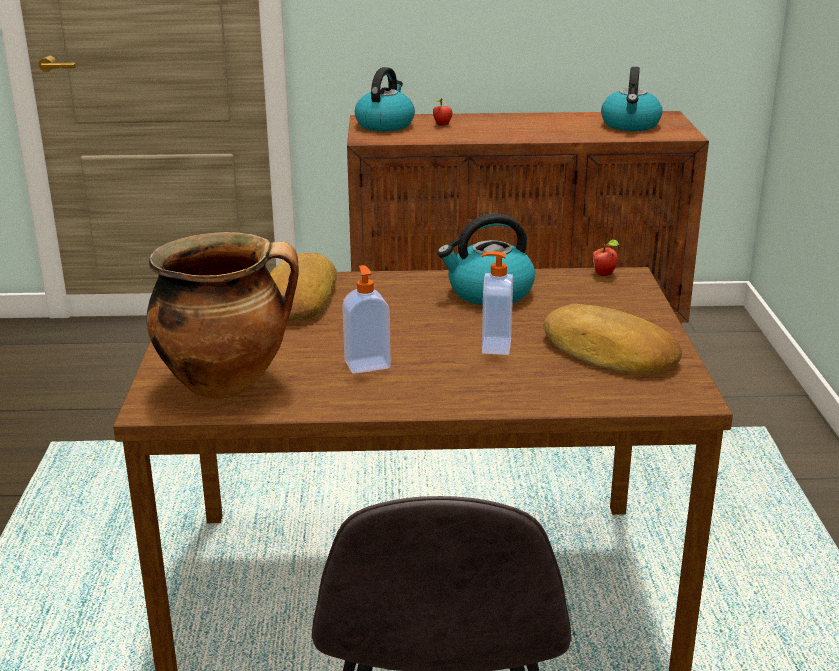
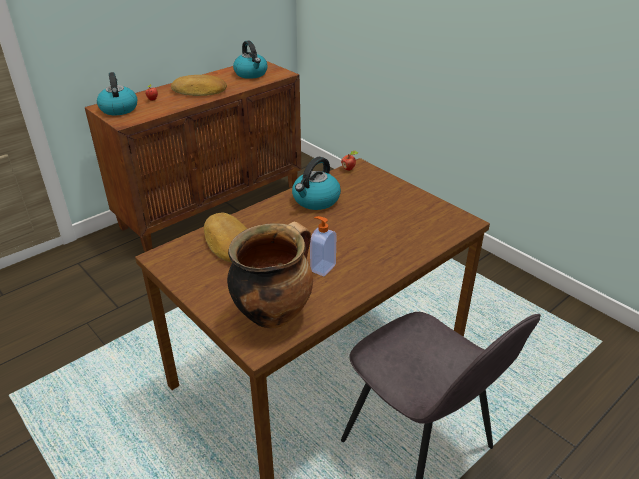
camera: 40 degrees left, 10 degrees up
soap dispenser [482,252,513,355] -> none
bread [543,304,682,373] -> bread moved to [171,75,227,96]

